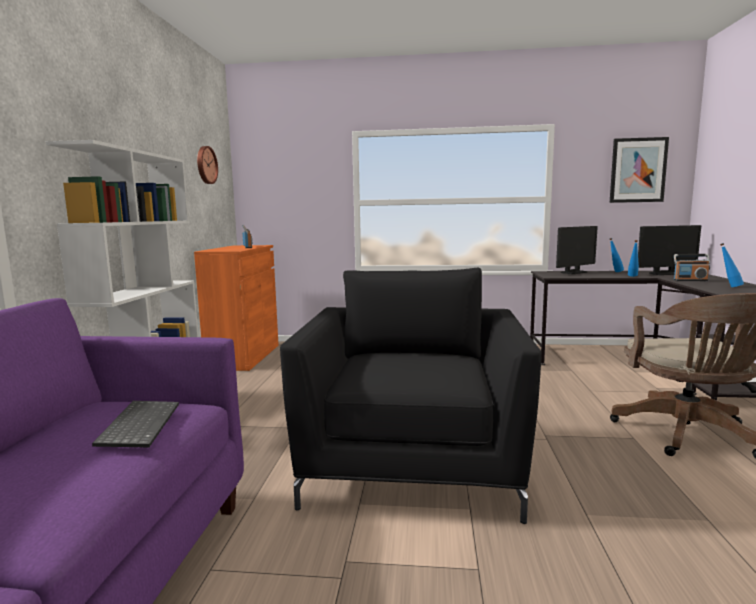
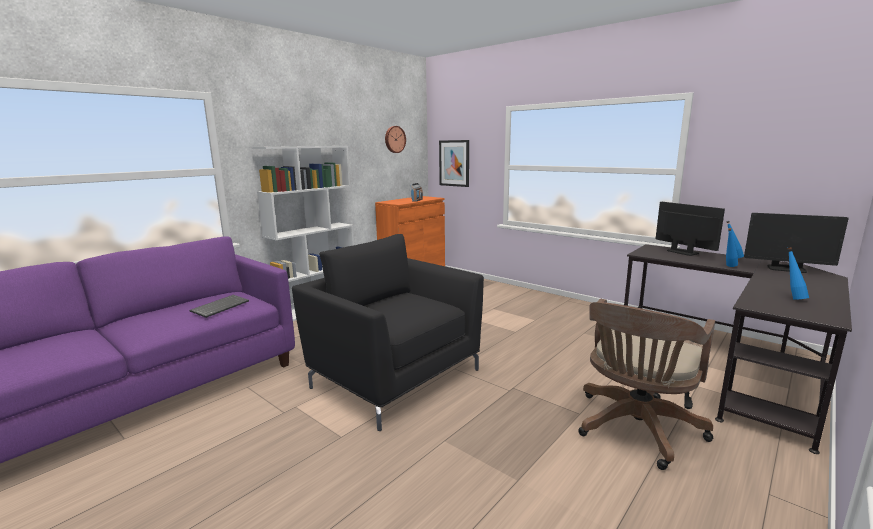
camera: 35 degrees right, 5 degrees up
black armchair [280,268,542,524] -> black armchair turned 90 degrees counterclockwise [292,234,484,431]
monitor [556,226,598,274] -> monitor turned 120 degrees counterclockwise [656,202,725,256]
picture [610,137,669,203] -> picture moved to [439,140,469,187]
radio [674,254,710,281] -> none

